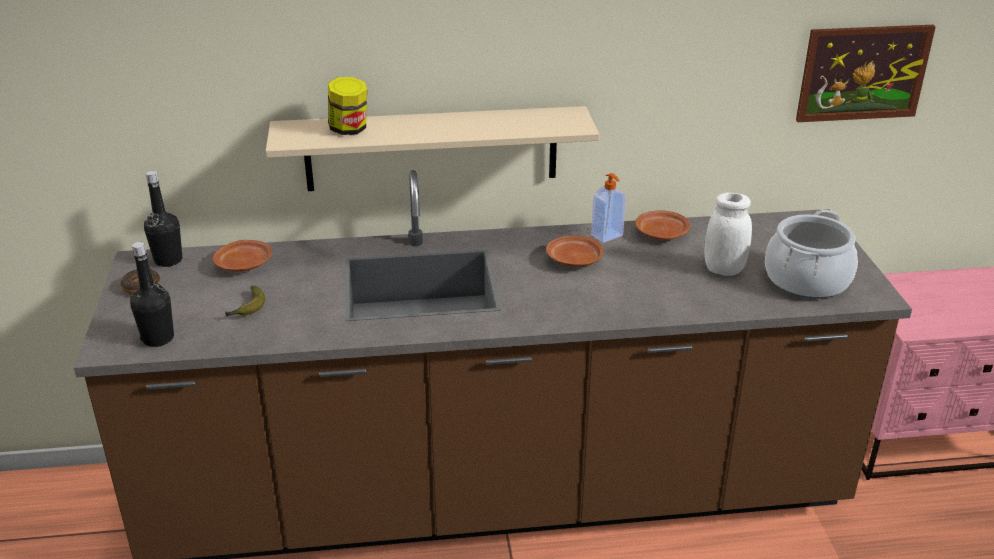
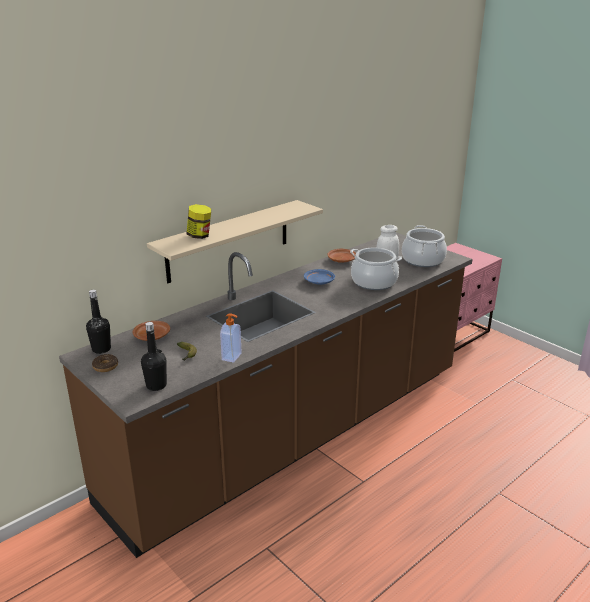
camera: 35 degrees left, 5 degrees down
brown plate [546,235,604,267] -> blue plate [304,269,335,285]
soap dispenser [591,173,626,243] -> soap dispenser moved to [220,313,241,363]
picture [796,25,936,122] -> none
none -> cooking pot [350,248,402,290]

